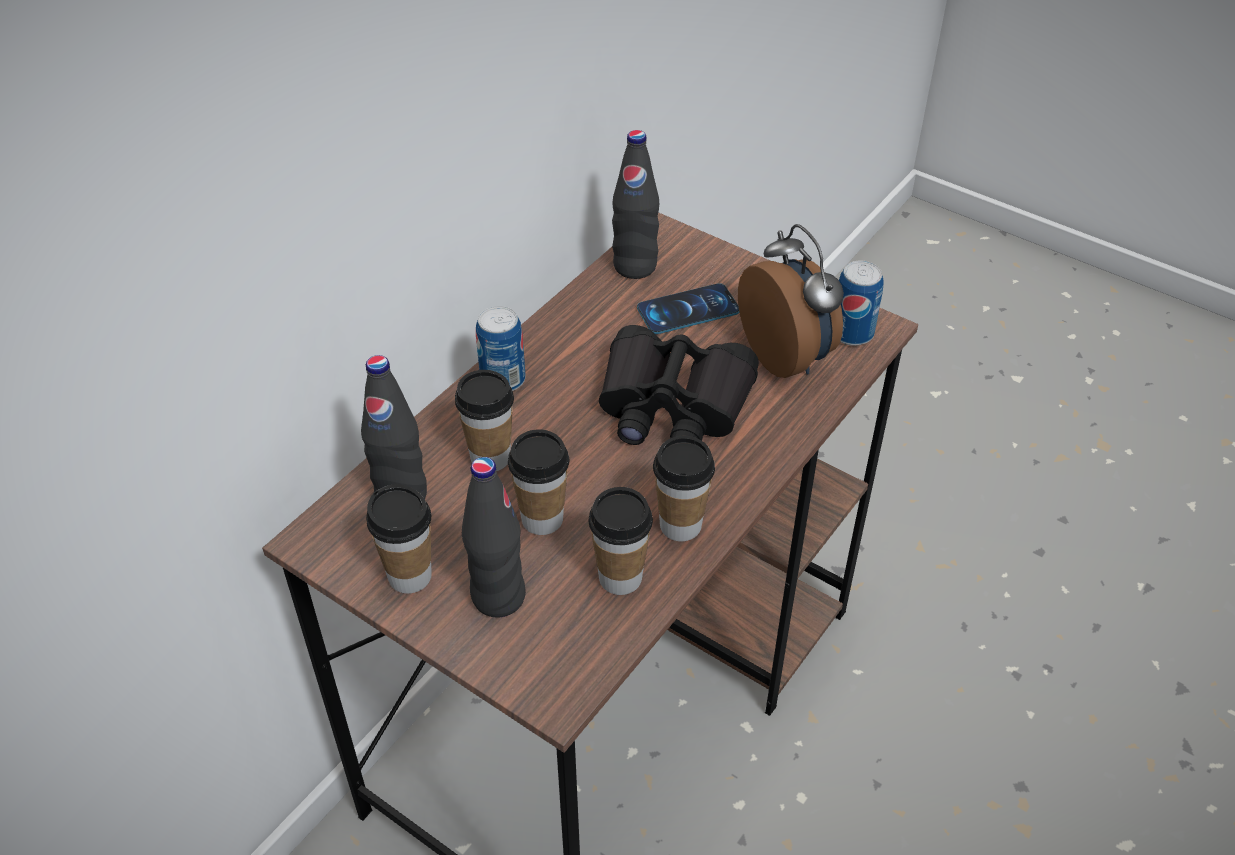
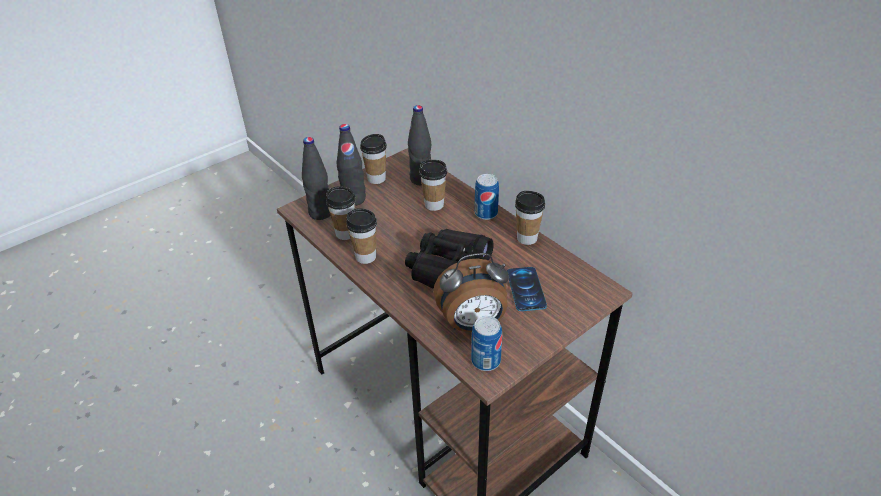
camera: 105 degrees right, 5 degrees down
cup [508,429,569,535] -> cup moved to [515,191,545,245]
black bottle [612,130,659,279] -> black bottle moved to [302,137,330,220]

